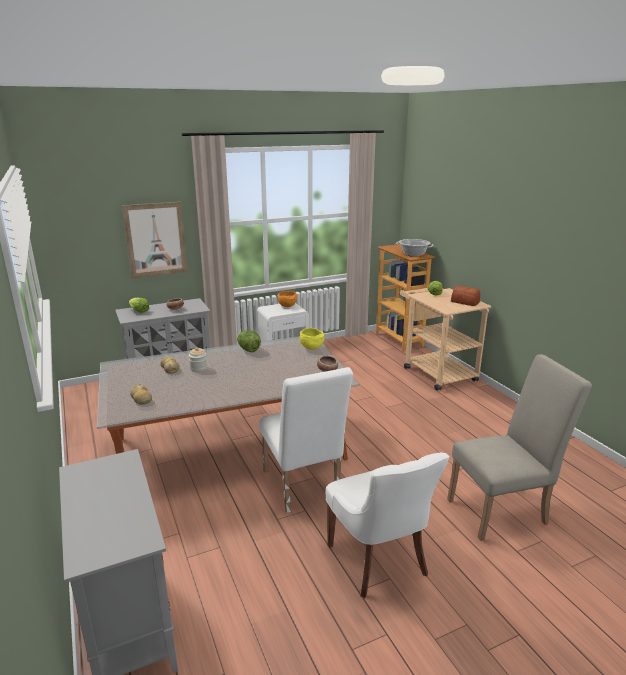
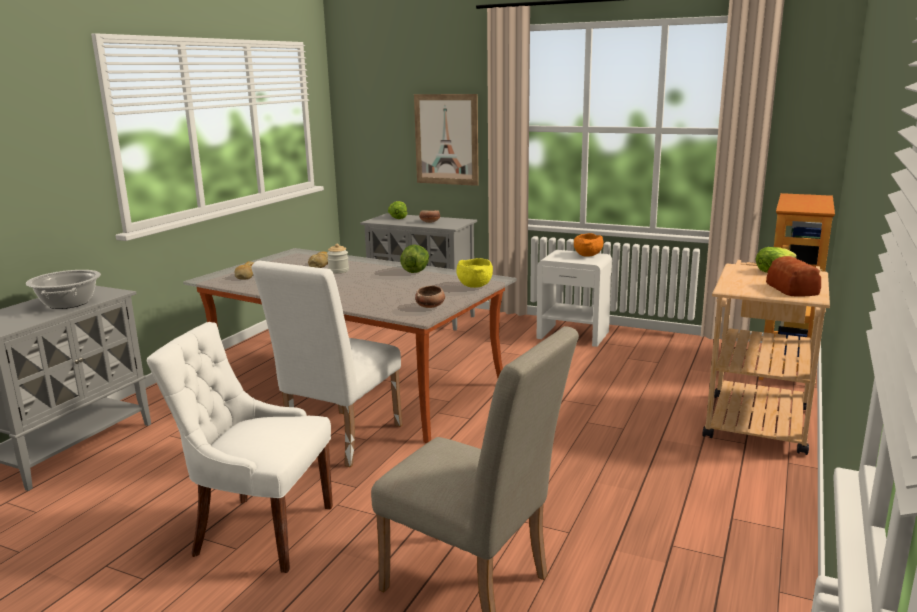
camera: 50 degrees right, 5 degrees down
white chair [326,452,450,598] -> white chair turned 75 degrees clockwise [147,322,333,573]
cooking pot [395,239,433,257] -> cooking pot moved to [26,270,101,309]

